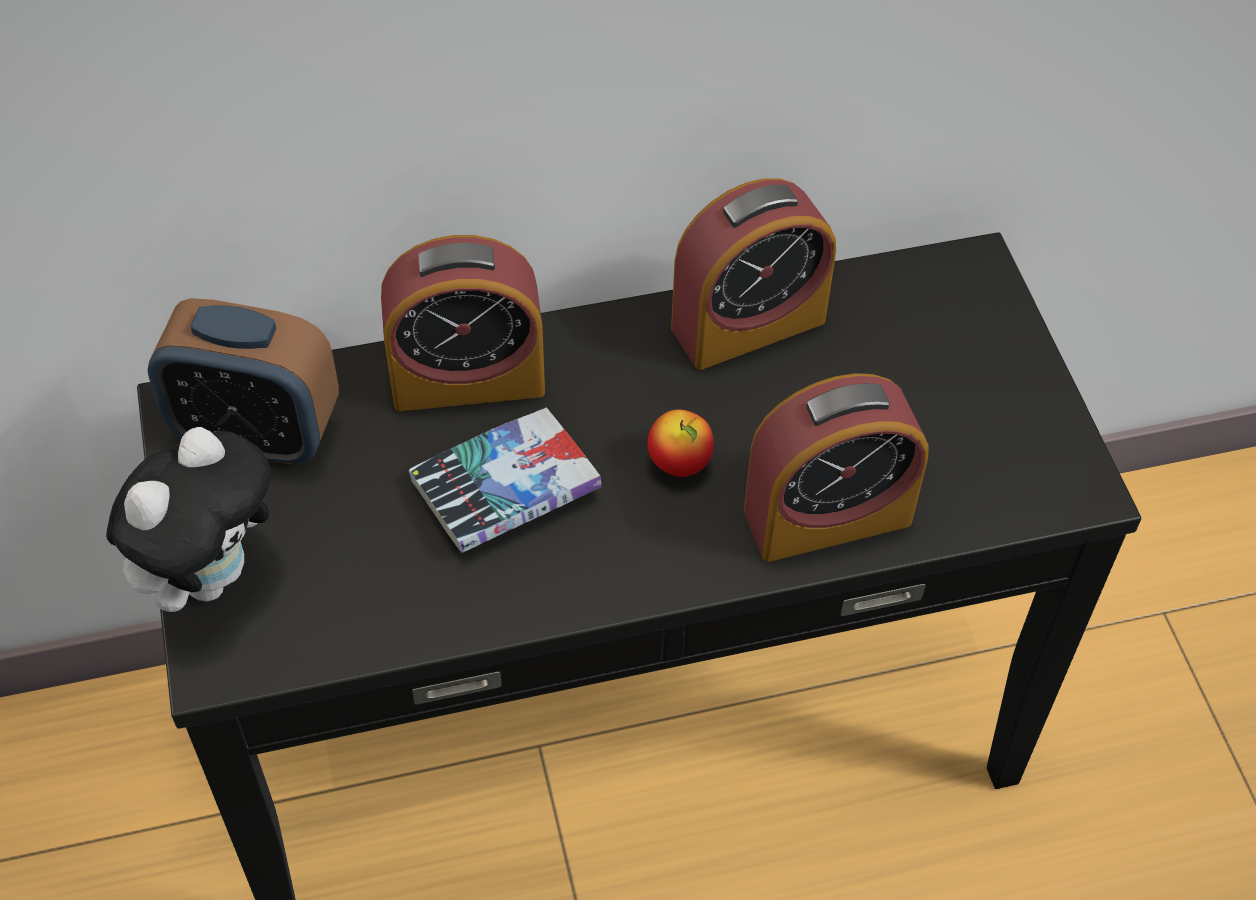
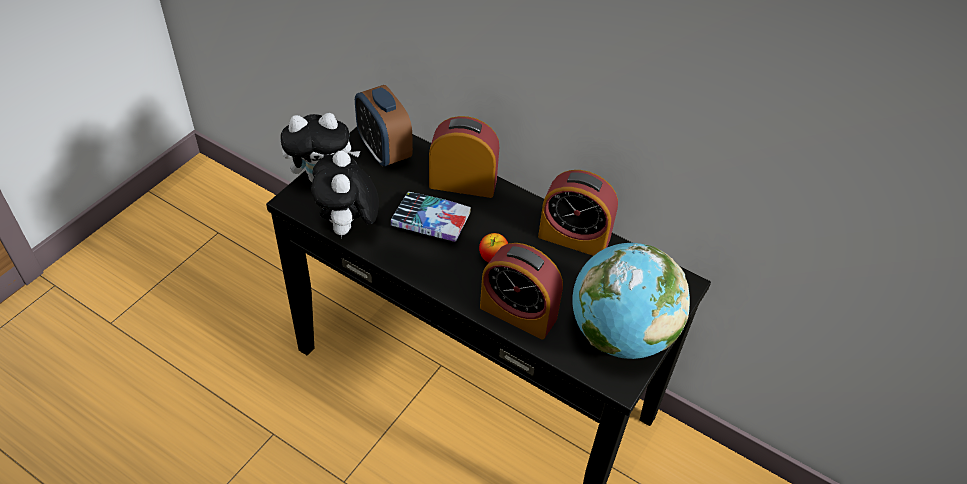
camera: 45 degrees right, 5 degrees down
alarm clock [381,235,545,411] -> alarm clock turned 150 degrees clockwise [429,116,499,198]
none -> plush toy [311,151,379,237]
none -> globe [573,243,690,359]

